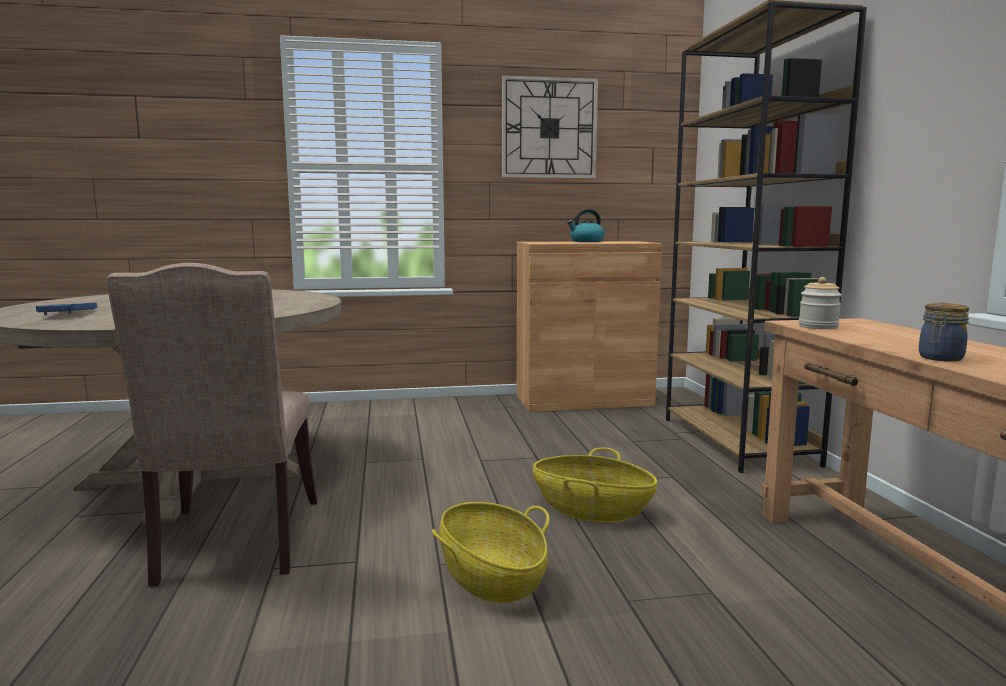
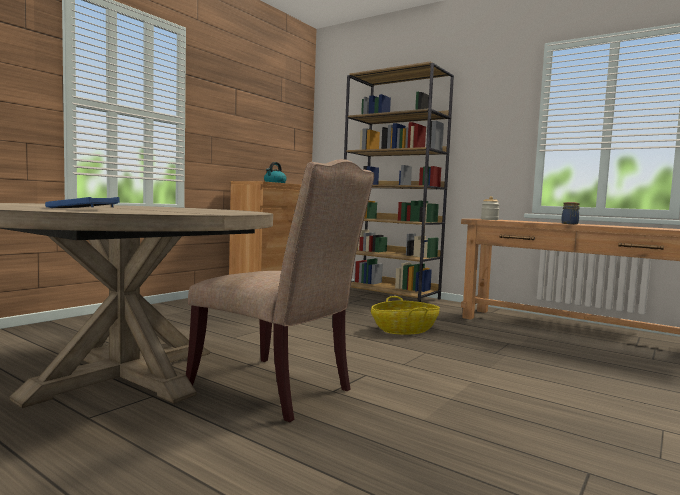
camera: 45 degrees left, 5 degrees down
basket [432,502,550,603] -> none
wall clock [502,75,598,178] -> none

